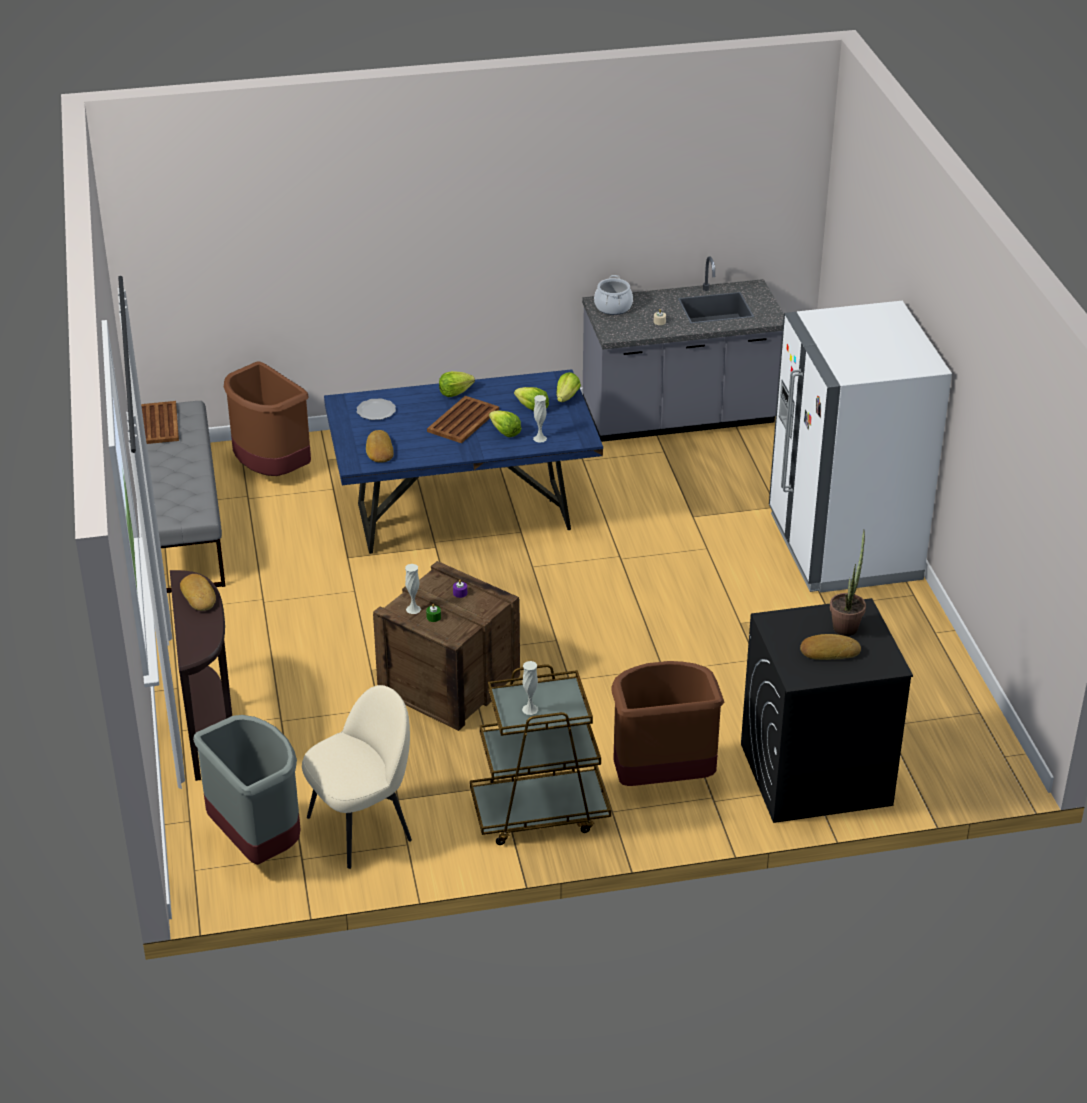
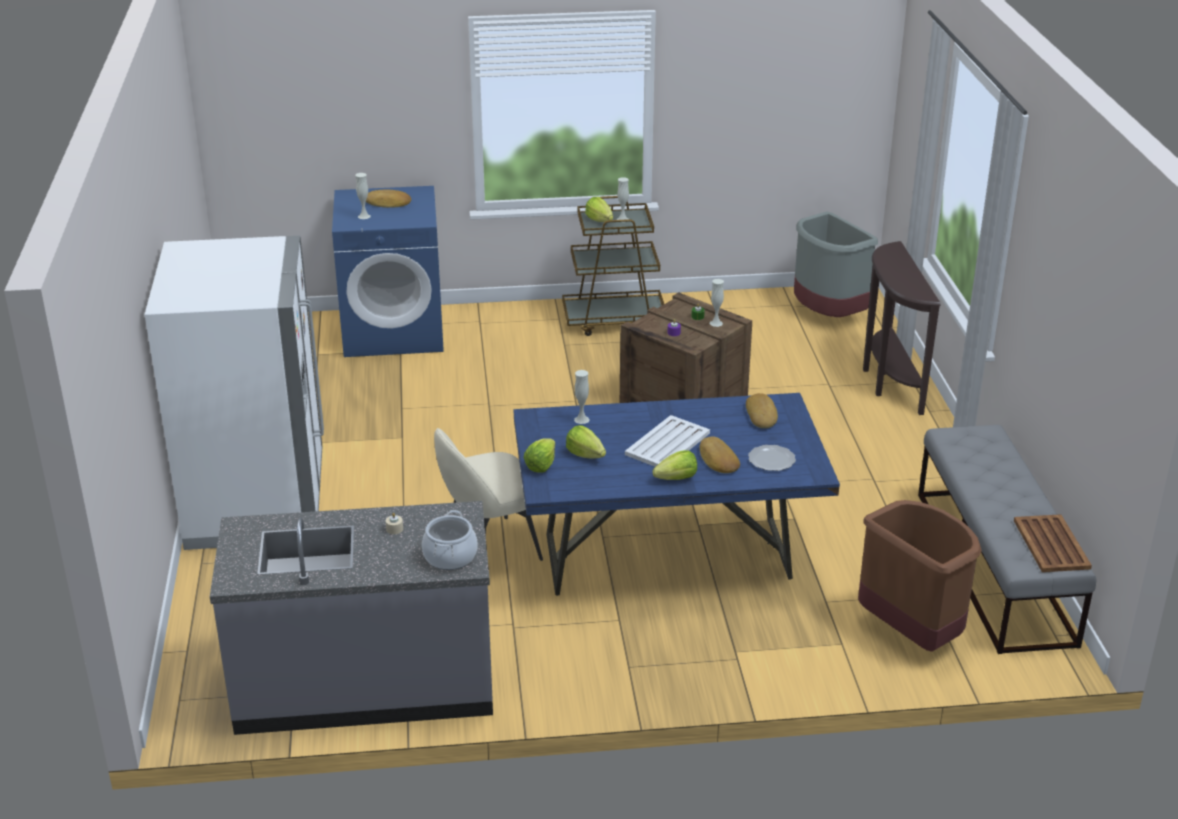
camera: 175 degrees left, 5 degrees down
bread [180,574,216,611] -> bread moved to [699,437,740,473]
beige chair [302,685,412,869] -> beige chair moved to [434,428,543,561]
brown tray [427,396,499,443] -> white tray [625,415,710,467]
lettuce [489,410,521,437] -> lettuce moved to [585,197,613,222]
brown trash can [612,661,725,786] -> none
black washing machine [741,598,913,823] -> blue washing machine [332,186,444,357]
potted plant [830,529,866,636] -> white vase [355,173,371,219]

